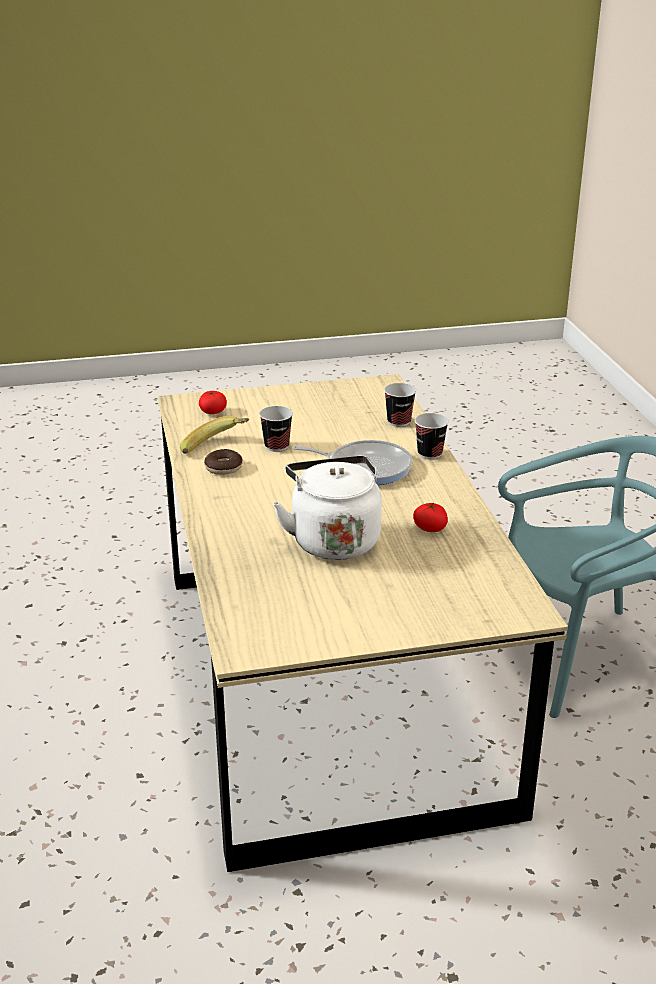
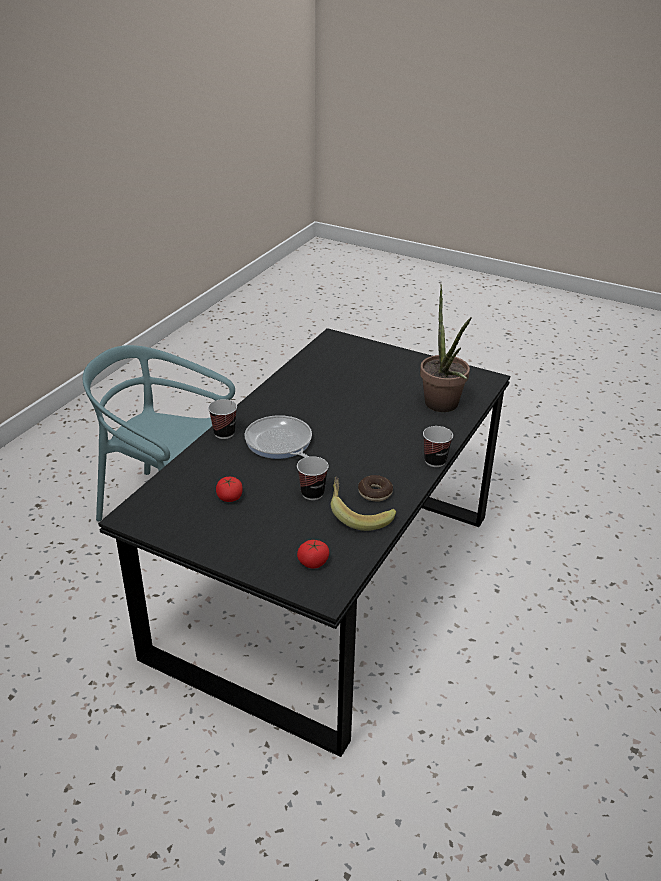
camera: 140 degrees left, 5 degrees up
beige dining table [158,374,568,872] -> black dining table [98,328,510,757]
white kettle [273,456,382,560] -> none
cup [384,383,416,427] -> cup moved to [423,426,453,467]
tomato [413,502,448,532] -> tomato moved to [216,477,243,502]
none -> potted plant [420,284,471,412]

